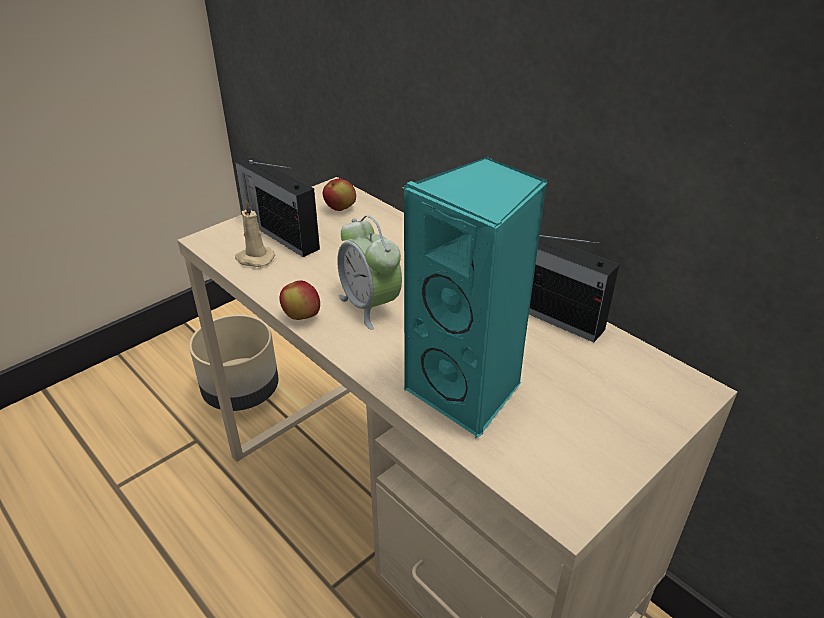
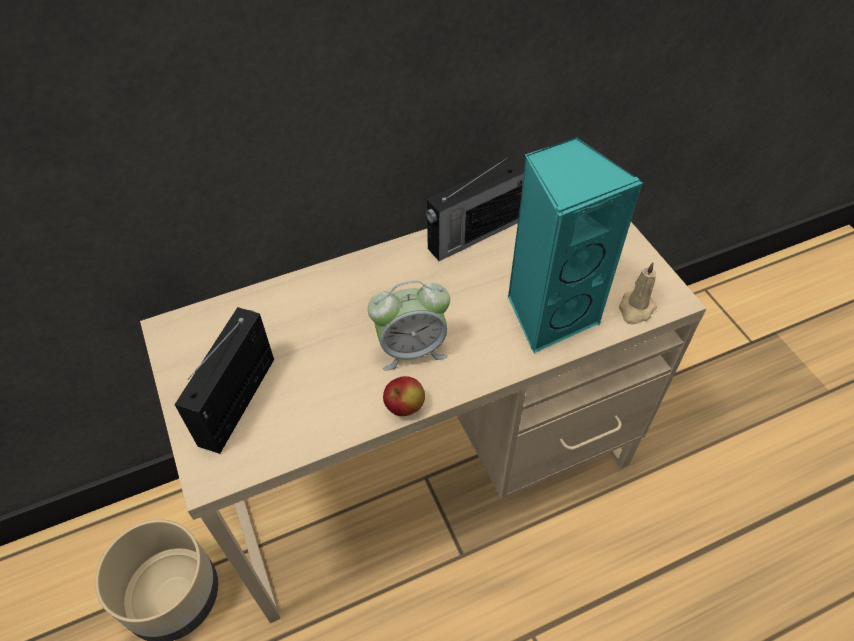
camera: 70 degrees left, 15 degrees up
radio [235,156,320,257] -> radio turned 135 degrees clockwise [174,307,274,454]
beige candle [235,200,275,267] -> beige candle moved to [619,262,657,325]
apple [323,179,356,211] -> none

